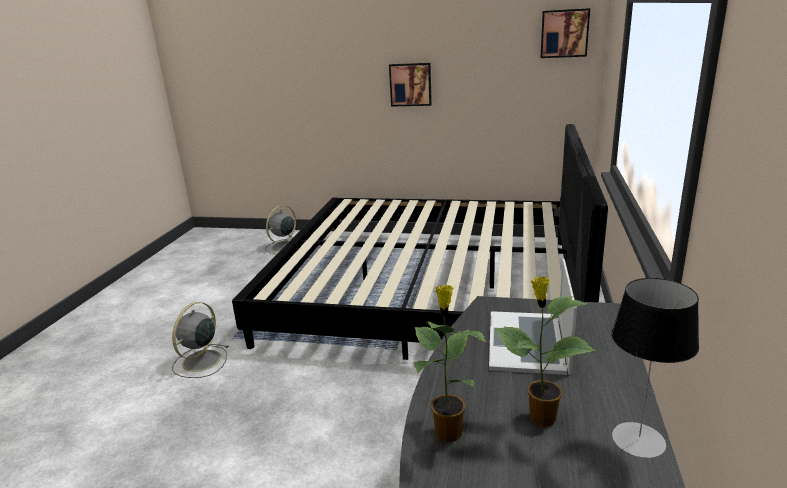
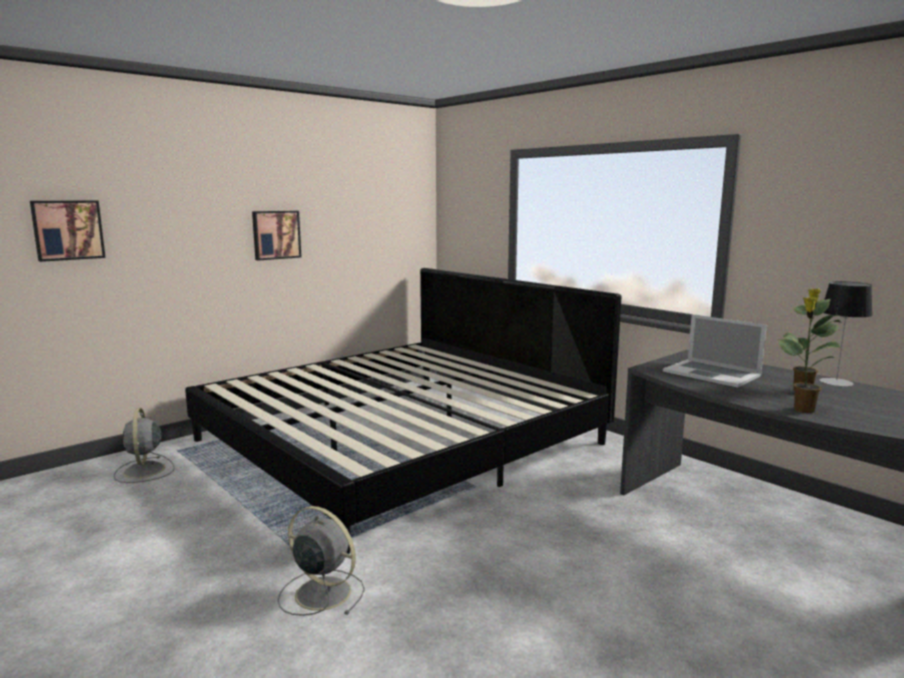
camera: 55 degrees left, 10 degrees down
grey fan [172,302,229,378] -> grey fan turned 150 degrees clockwise [278,506,365,616]
picture [541,8,590,58] -> picture moved to [30,200,106,262]

